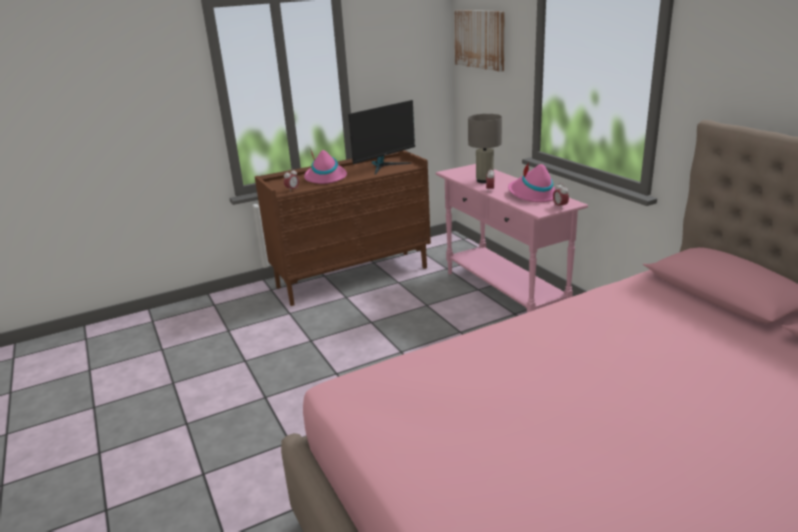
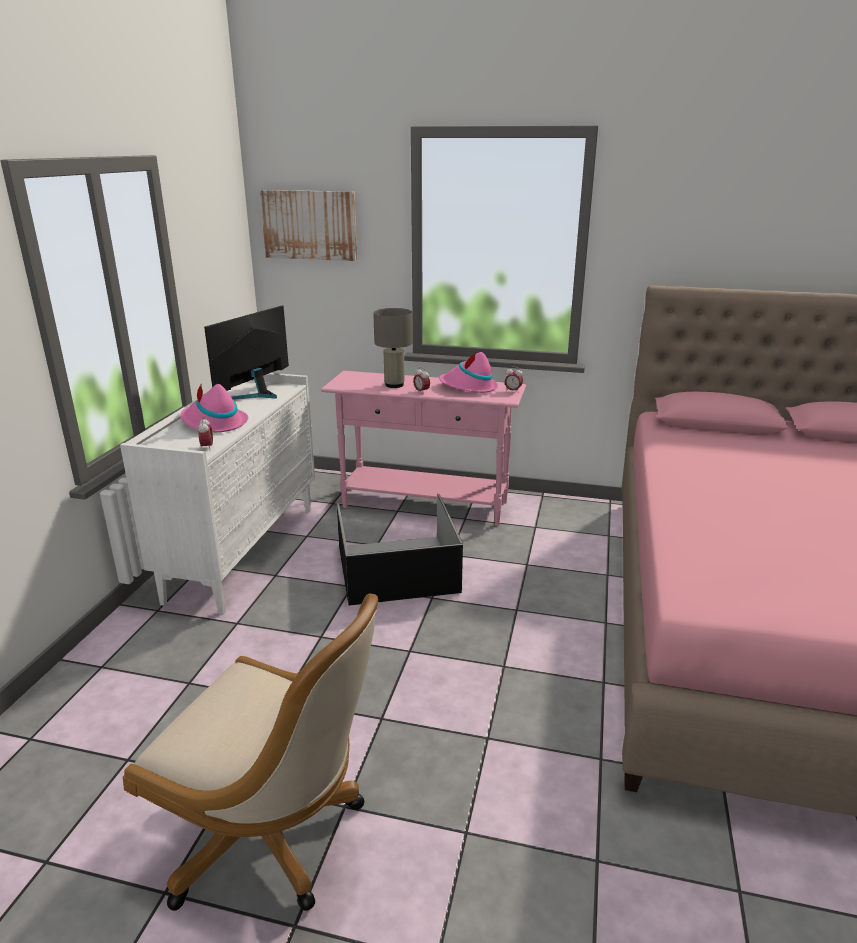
camera: 50 degrees left, 0 degrees up
brown dresser [255,150,431,306] -> white dresser [120,373,315,615]
monitor [348,100,415,174] -> monitor turned 150 degrees counterclockwise [204,305,289,399]
none -> office chair [123,593,378,911]
none -> black storage box [337,494,463,606]

